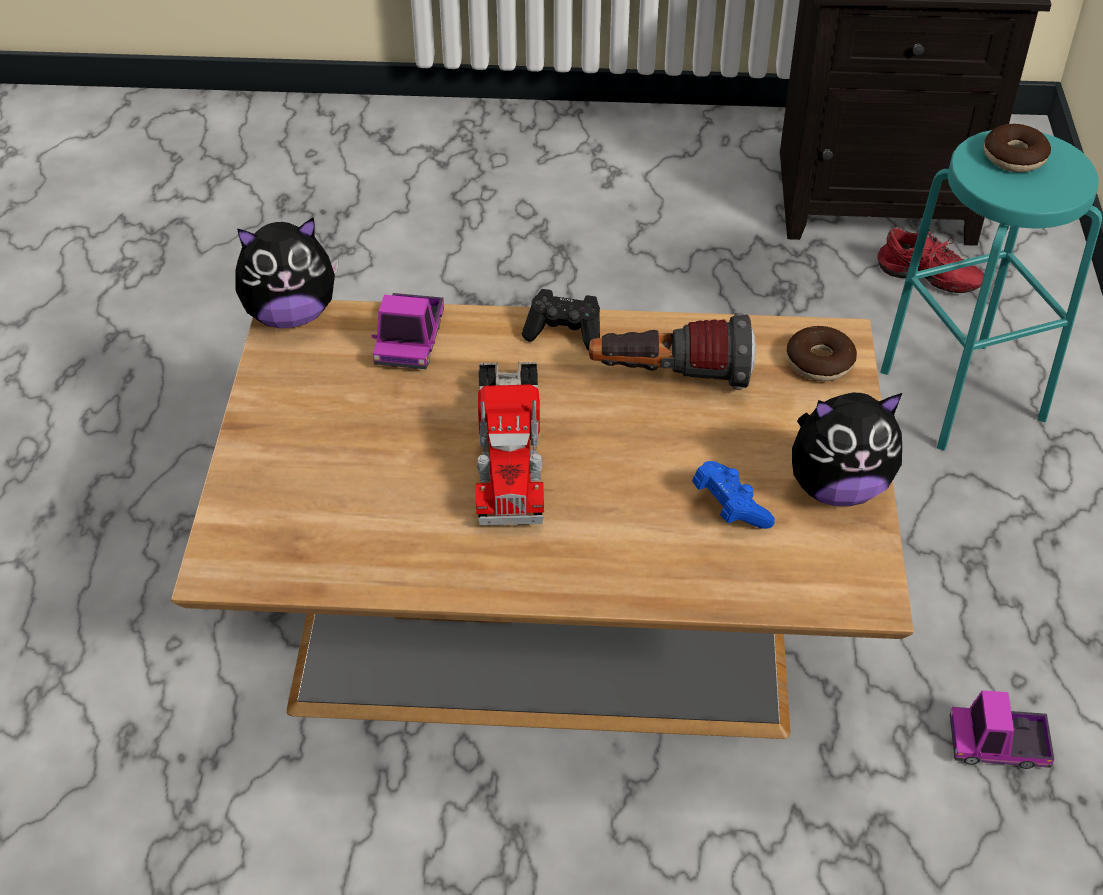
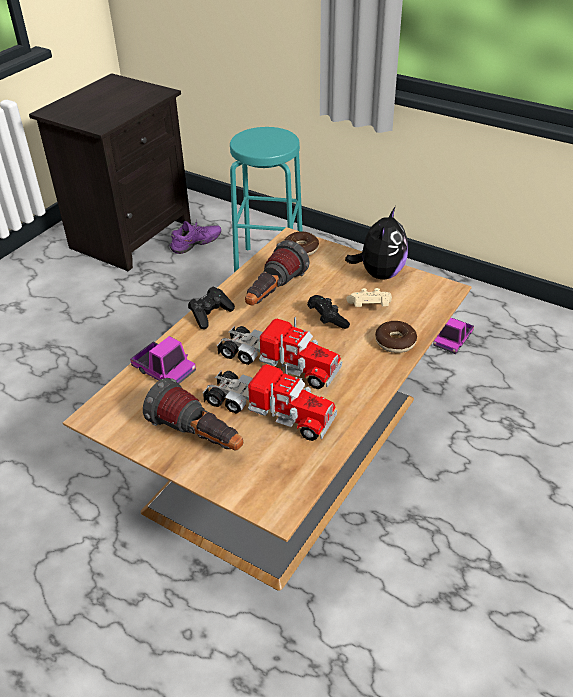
camera: 60 degrees left, 5 degrees down
plush toy [235,217,339,328] -> none
blue game controller [692,461,775,529] -> beige game controller [346,288,392,307]
red shoe [878,227,984,293] -> purple shoe [169,219,221,254]
donut [984,124,1051,172] -> donut moved to [375,321,417,353]
none -> flashlight [143,378,243,450]
none -> toy truck [203,363,337,441]
none -> black game controller [307,295,350,329]

